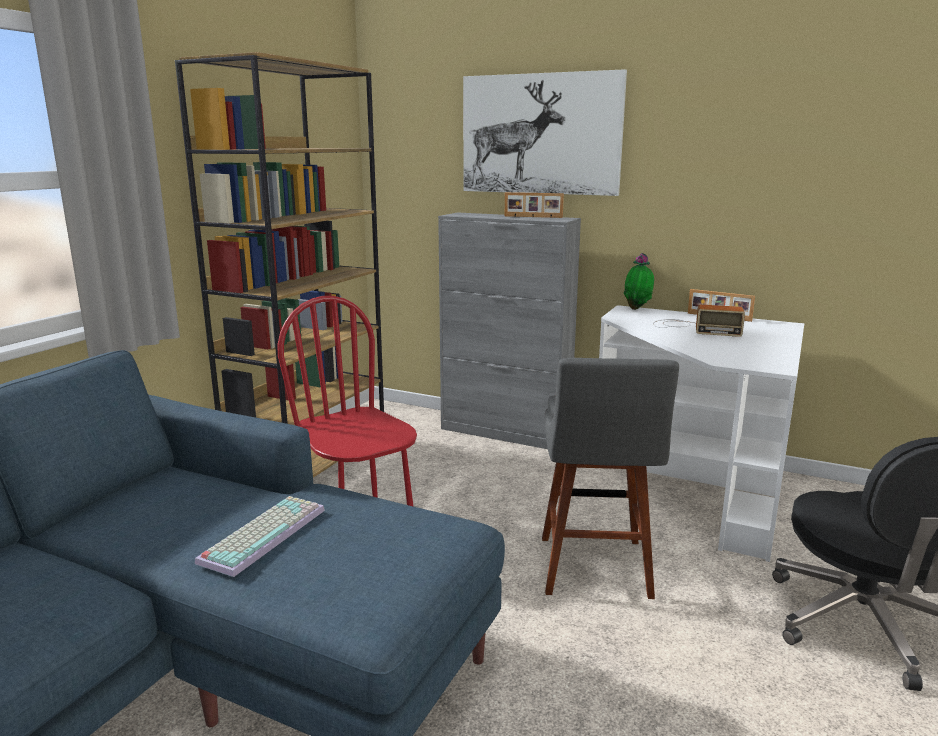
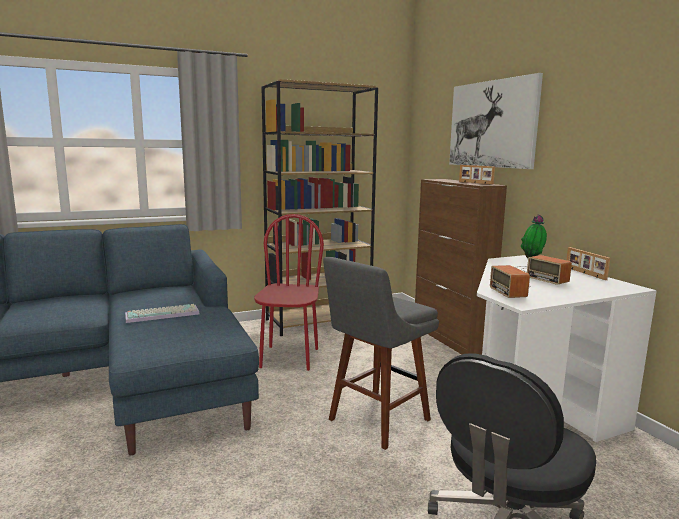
camera: 40 degrees right, 5 degrees down
grey cabinet [438,212,581,449] -> brown cabinet [415,179,507,355]
none -> radio [490,265,530,298]

